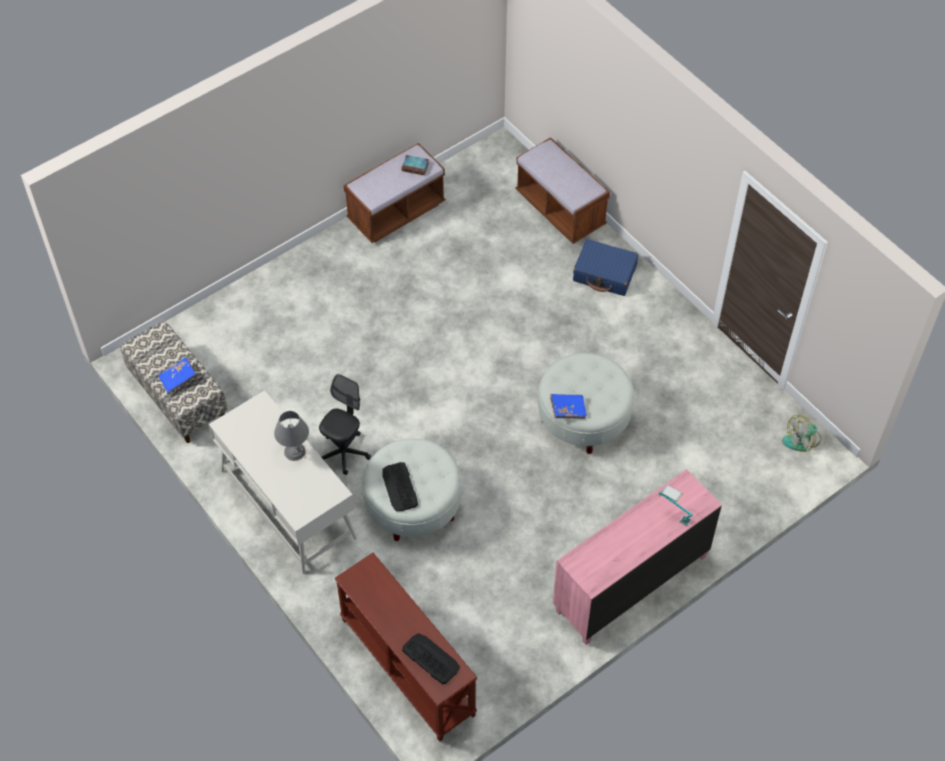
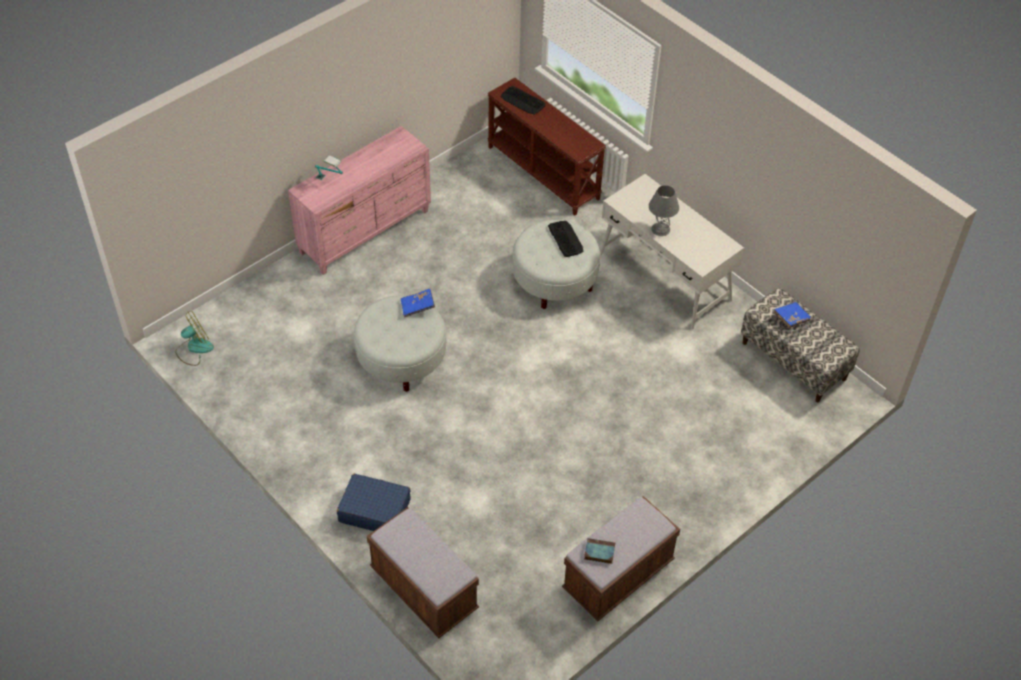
camera: 175 degrees right, 5 degrees down
black office chair [319,374,371,475] -> none

